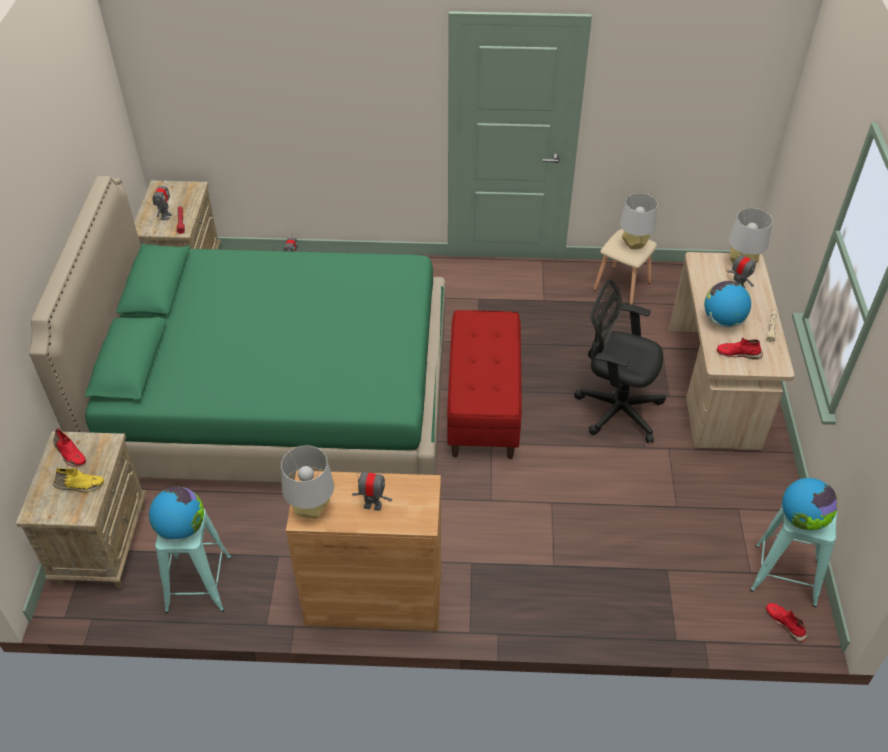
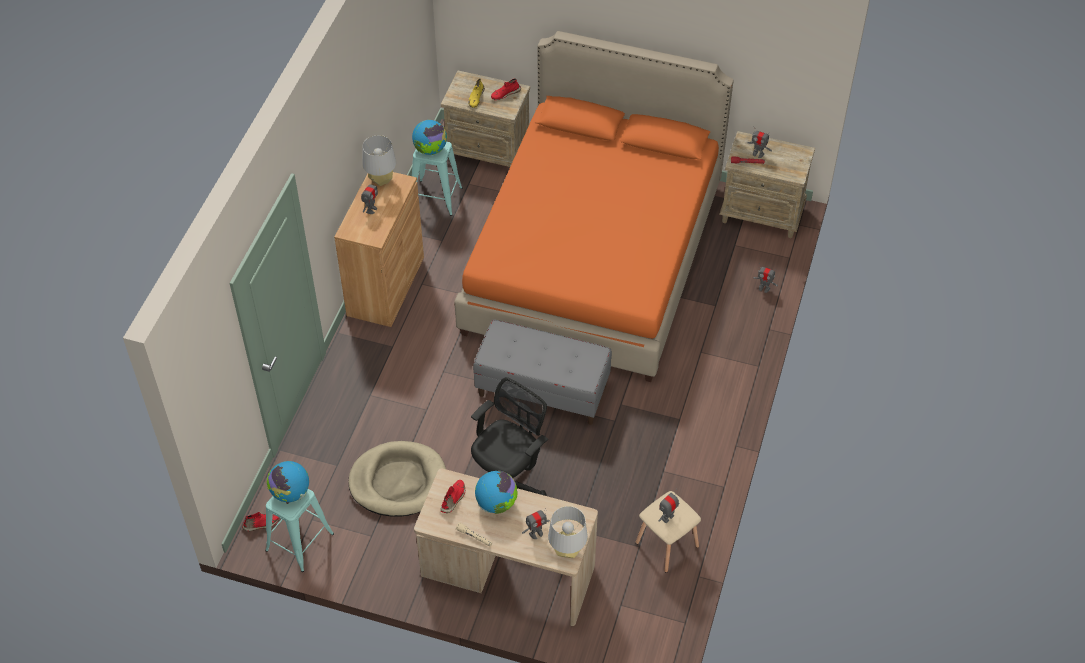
camera: 105 degrees right, 5 degrees up
green bed [29,176,446,483] -> orange bed [454,31,734,382]
red bench [447,310,522,459] -> grey bench [473,320,612,425]
grey table lamp [620,193,658,249] -> toy robot [658,490,679,523]
none -> beige dog bed [349,441,446,517]

